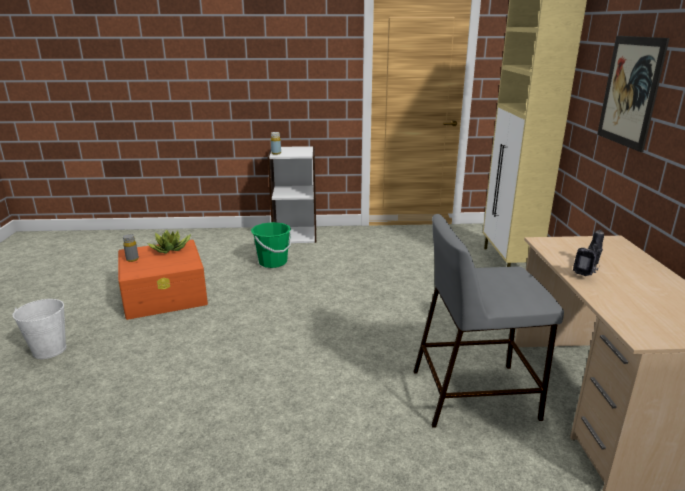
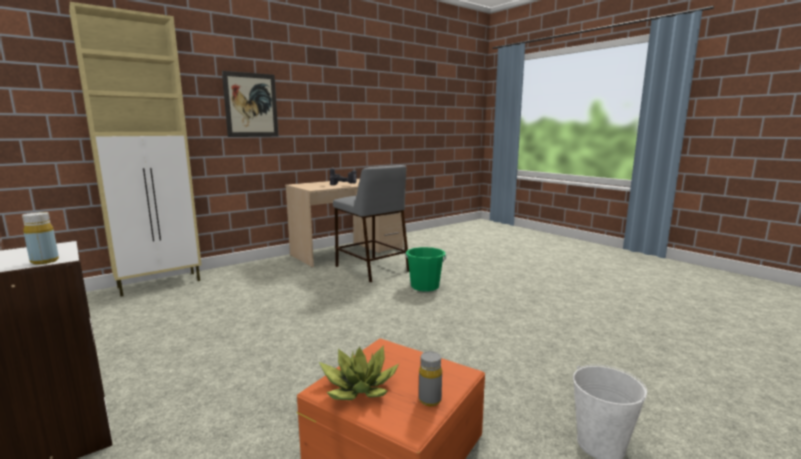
camera: 125 degrees left, 10 degrees down
green bucket [251,222,292,268] -> green bucket moved to [405,247,446,292]

